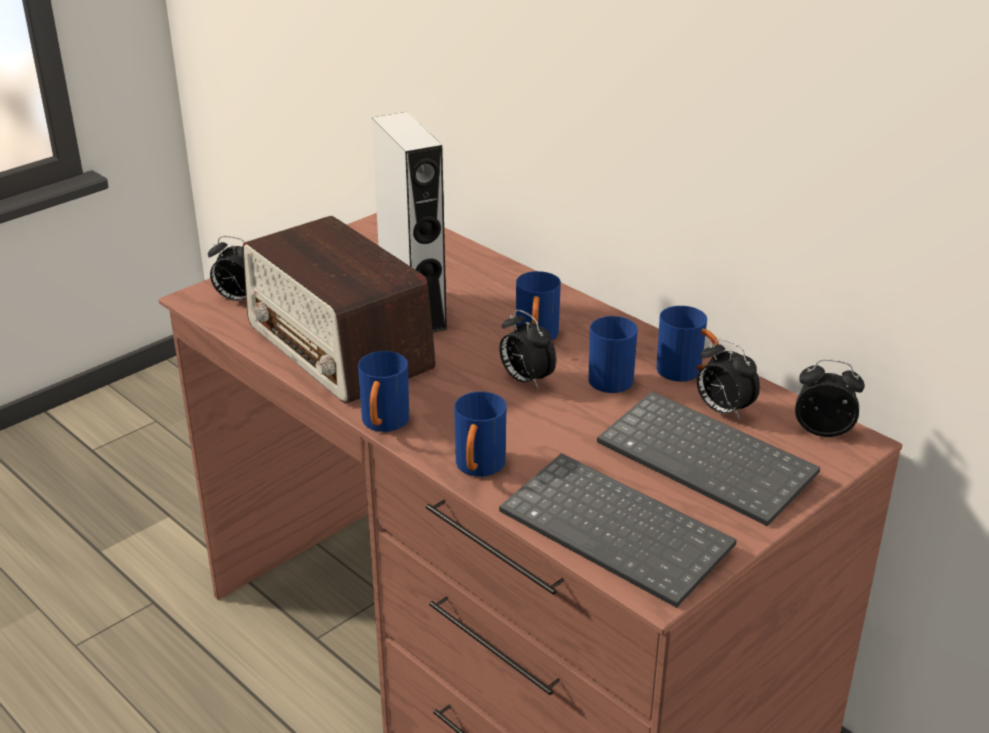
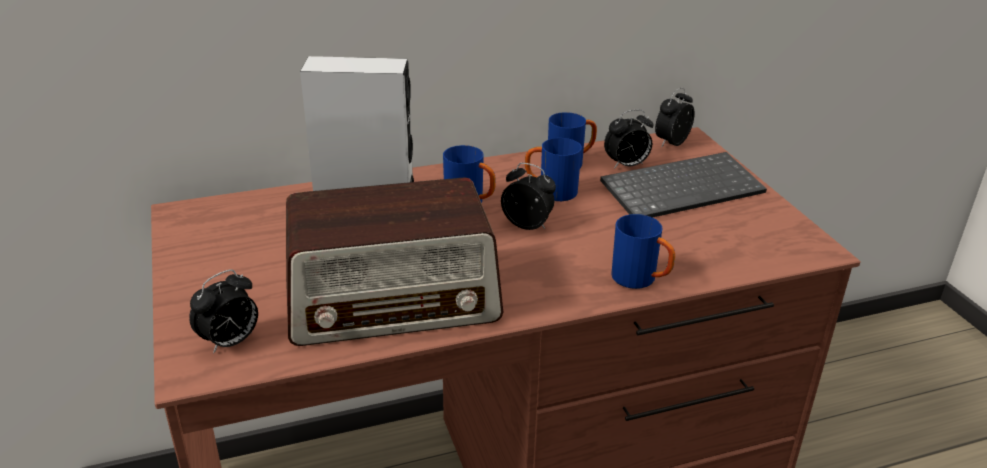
camera: 65 degrees left, 0 degrees up
blue mug [358,351,409,432] -> none
alarm clock [499,310,556,389] -> alarm clock turned 135 degrees counterclockwise [501,163,556,230]
keyboard [499,453,736,608] -> none

